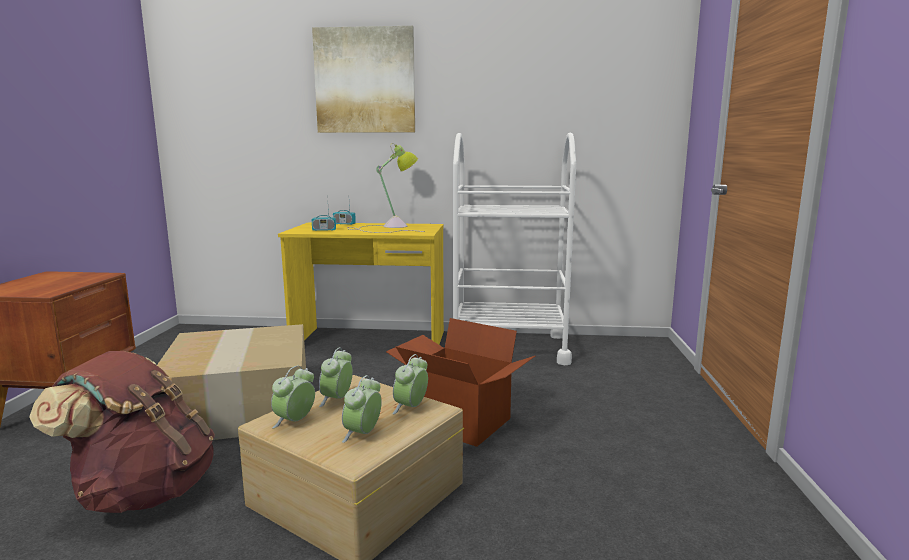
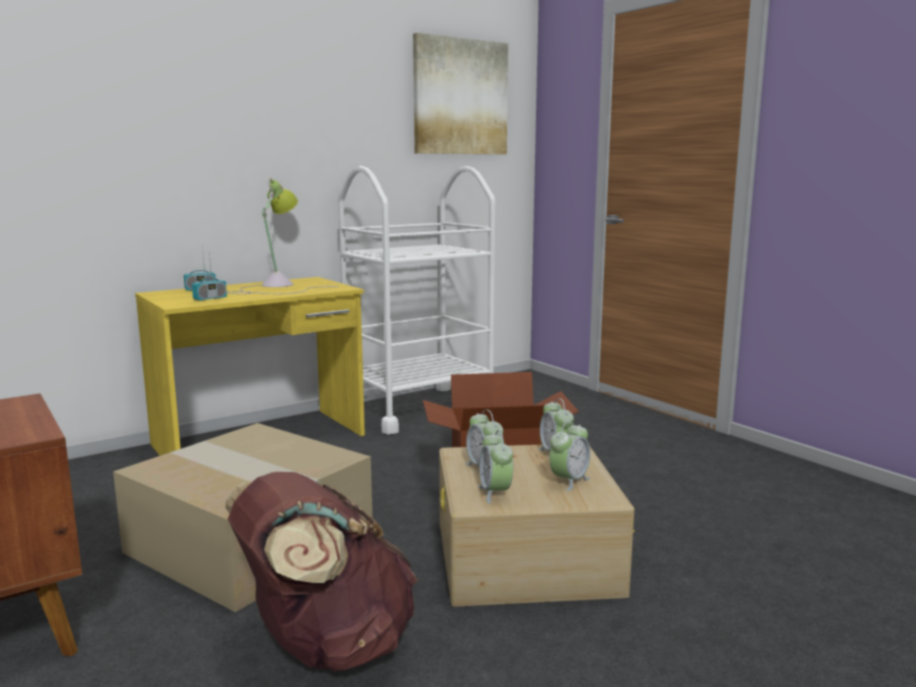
camera: 40 degrees left, 0 degrees up
picture [312,26,415,133] -> picture moved to [413,33,508,154]
alarm clock [342,375,382,443] -> alarm clock turned 120 degrees counterclockwise [549,420,590,491]

